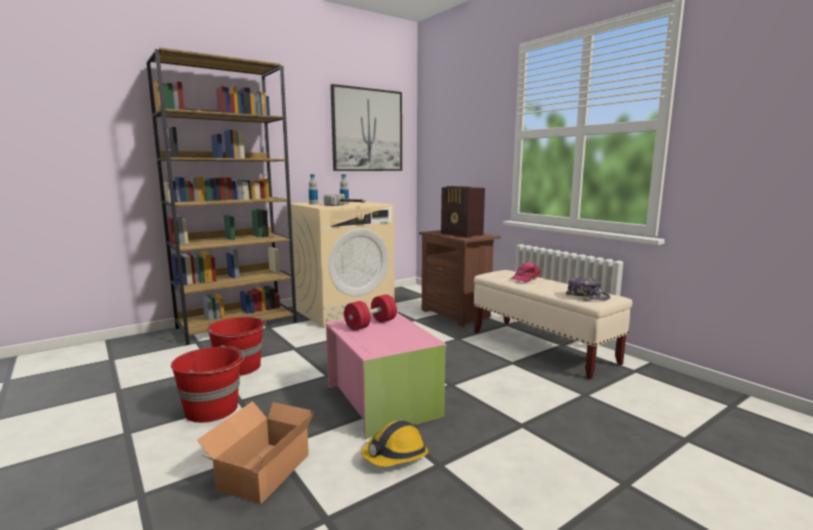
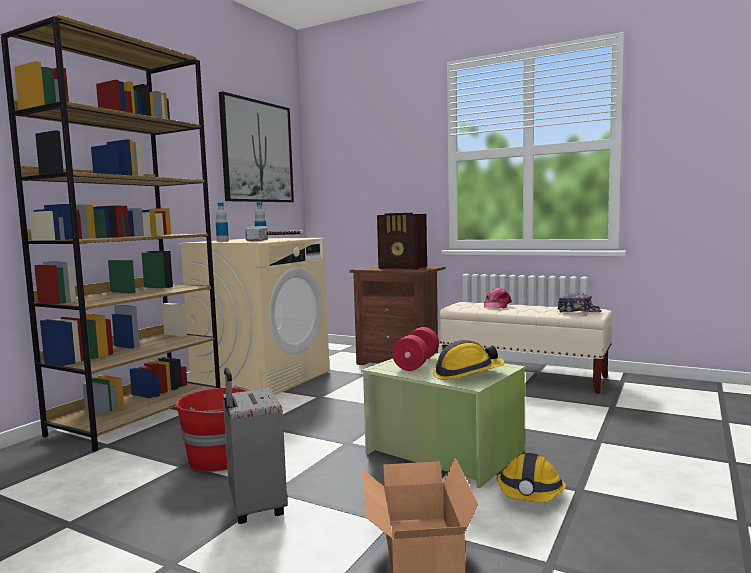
camera: 25 degrees left, 5 degrees down
red bucket [171,345,245,423] -> grey suitcase [223,367,287,524]
pink storage box [326,313,447,439] -> green storage box [361,353,525,488]
none -> hard hat [433,340,505,380]

